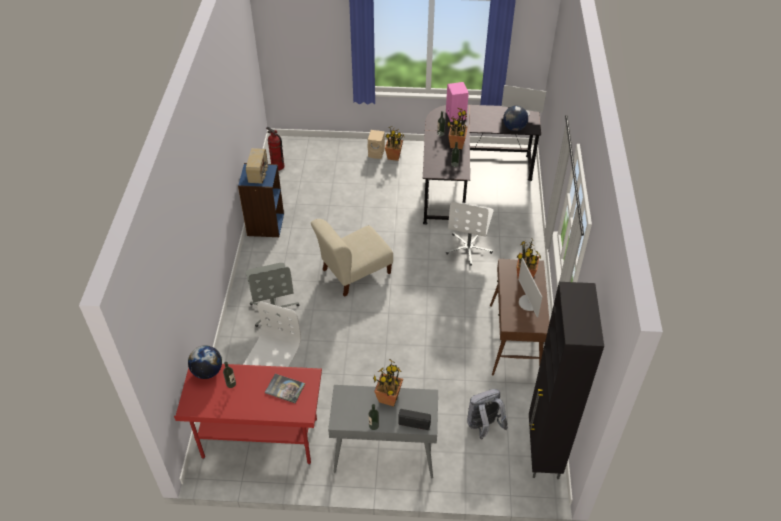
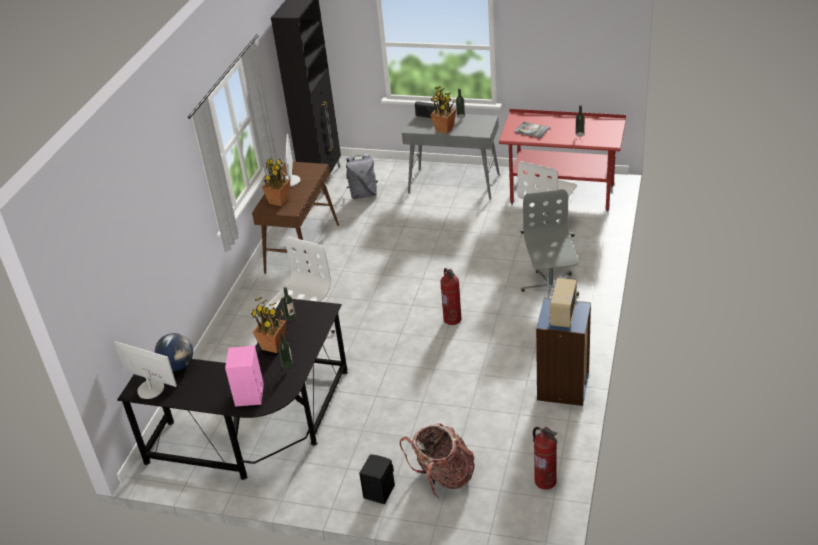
camera: 165 degrees left, 10 degrees down
globe [188,345,222,379] -> none
beige chair [311,219,393,297] -> fire extinguisher [441,268,461,325]
beige speaker [367,130,385,159] -> black speaker [359,454,395,504]
potted plant [385,125,404,161] -> none
none -> backpack [400,423,475,499]

